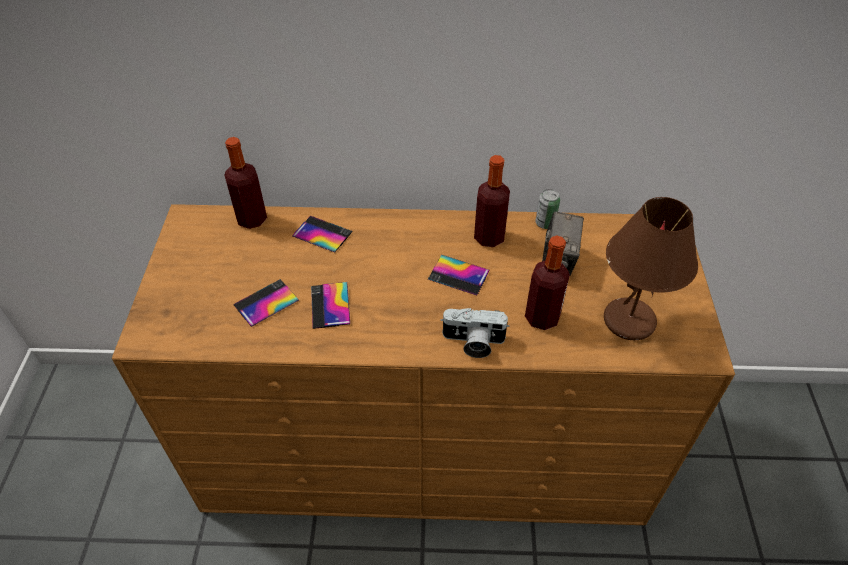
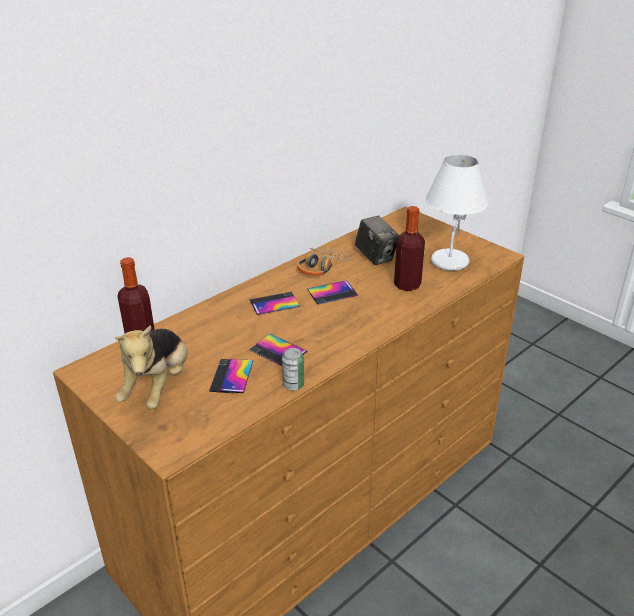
camera: 45 degrees left, 15 degrees down
phone [292,216,352,252] -> phone moved to [250,292,300,315]
camera [441,308,509,358] -> none
bottle [474,155,510,247] -> headphones [297,247,351,276]
can [536,189,560,229] -> can moved to [282,348,304,390]
brown table lamp [604,197,698,340] -> white table lamp [425,154,489,271]
none -> plush toy [115,325,188,409]

